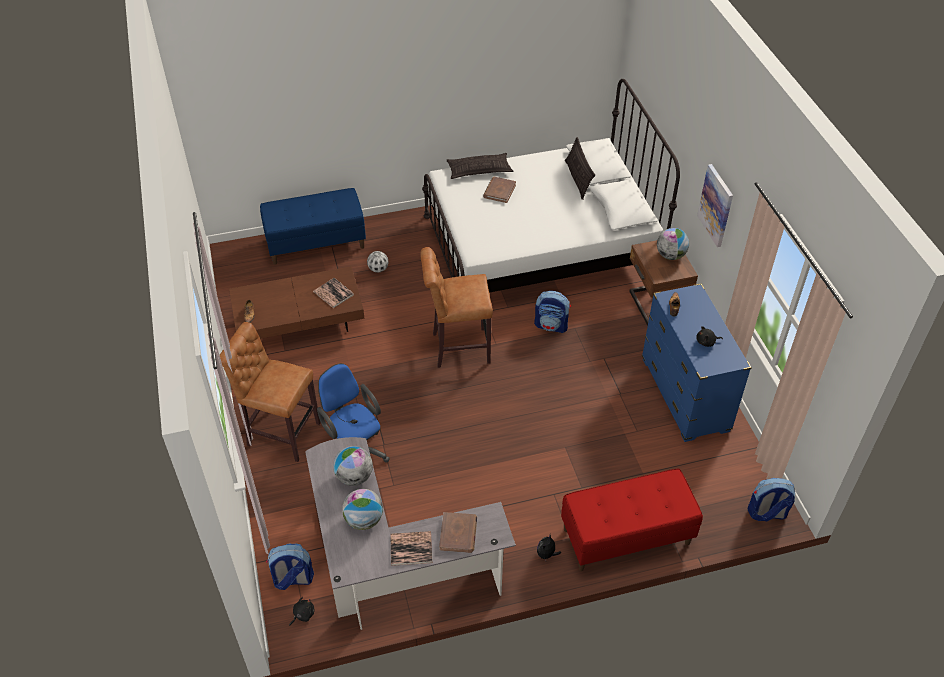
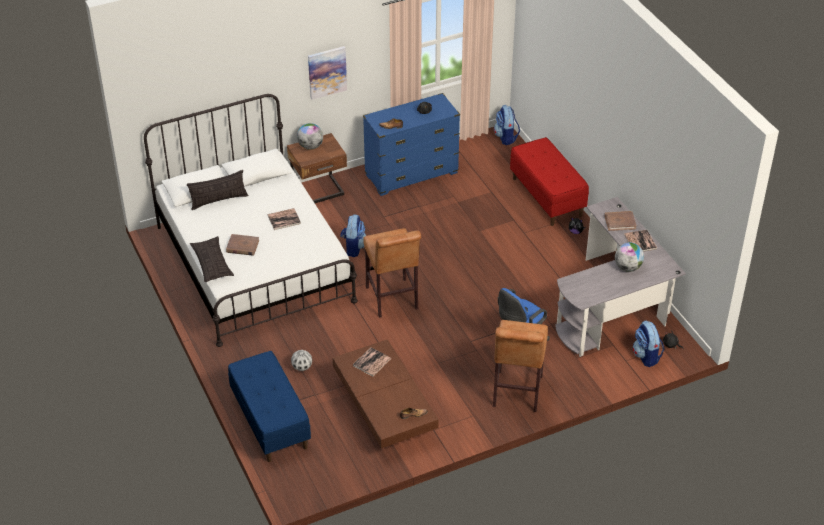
camera: 100 degrees left, 5 degrees down
globe [333,446,373,486] -> none
none -> book [268,208,301,230]

